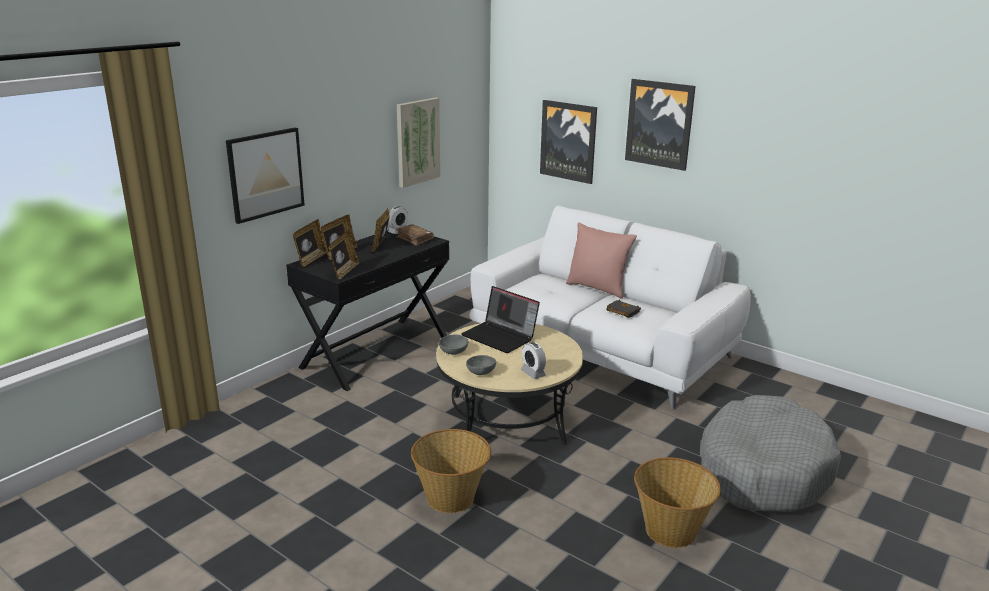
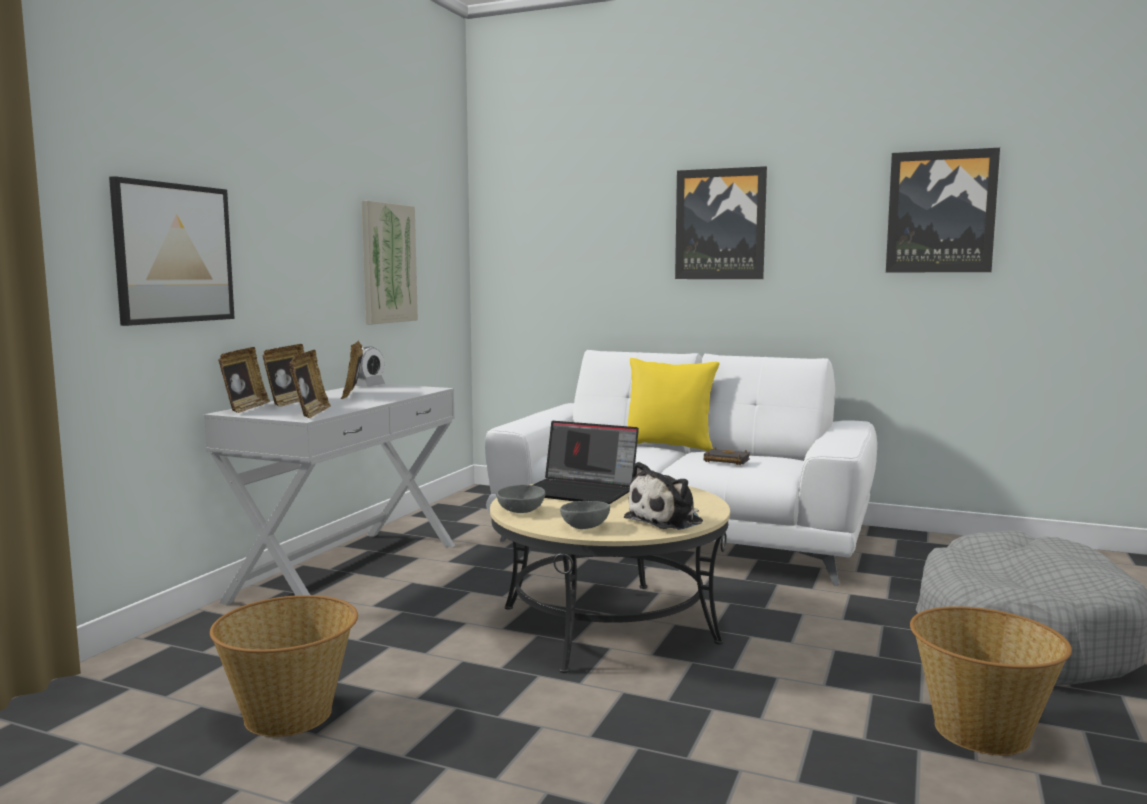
camera: 15 degrees left, 15 degrees down
black console table [286,230,449,391] -> white console table [204,384,455,605]
brown book [396,224,434,246] -> none
basket [411,429,491,513] -> basket moved to [210,595,358,737]
alarm clock [521,342,546,379] -> plush toy [624,462,703,530]
picture [540,100,597,184] -> picture moved to [886,148,1000,272]
pink pillow [566,222,637,299] -> yellow pillow [628,358,720,451]

